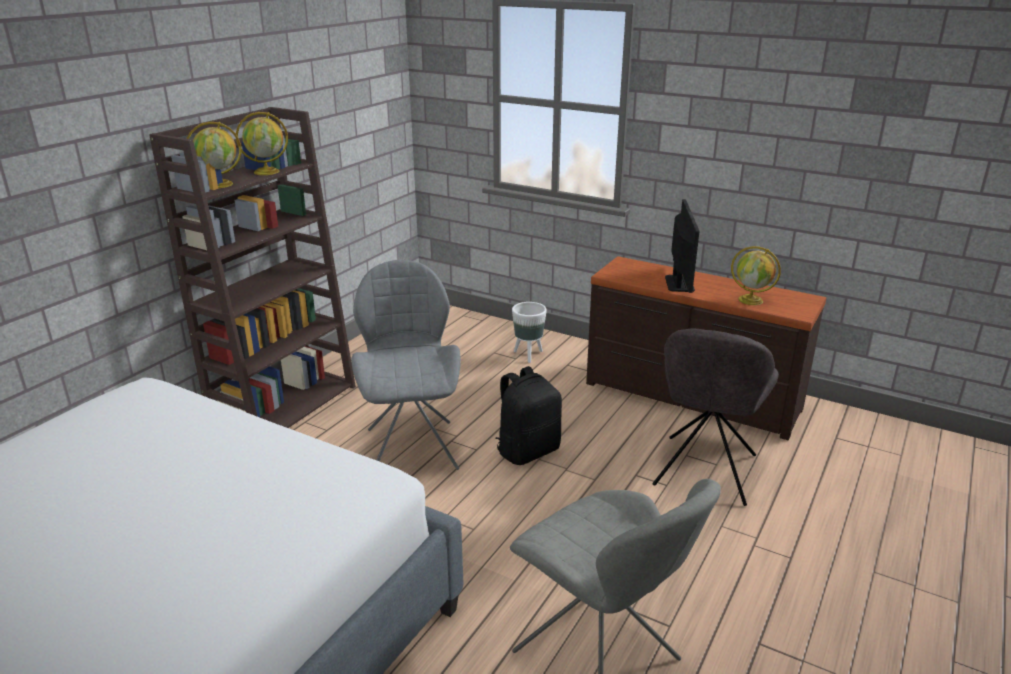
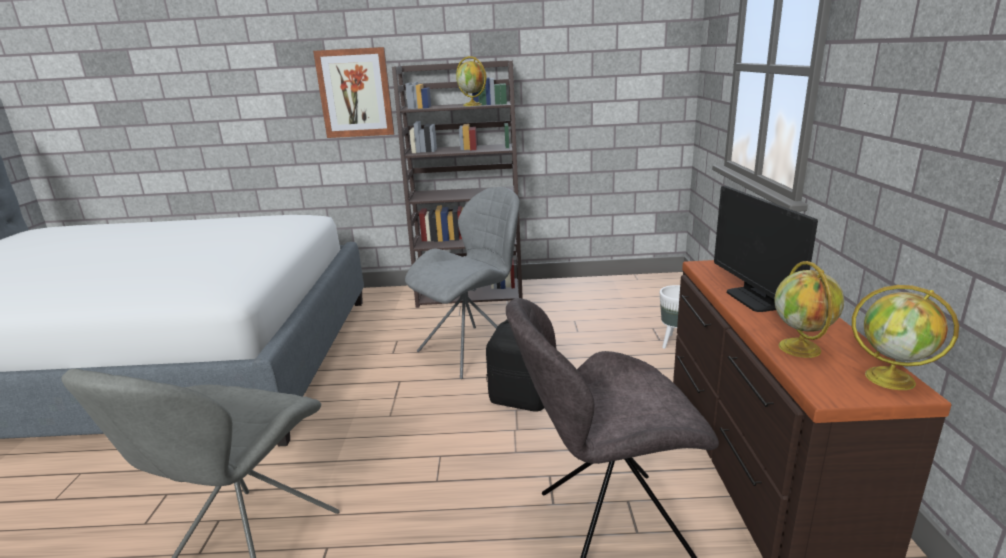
camera: 60 degrees right, 5 degrees down
globe [186,122,241,188] -> globe moved to [852,285,959,390]
monitor [665,199,699,293] -> monitor turned 105 degrees clockwise [714,186,818,312]
none -> picture [313,47,395,138]

